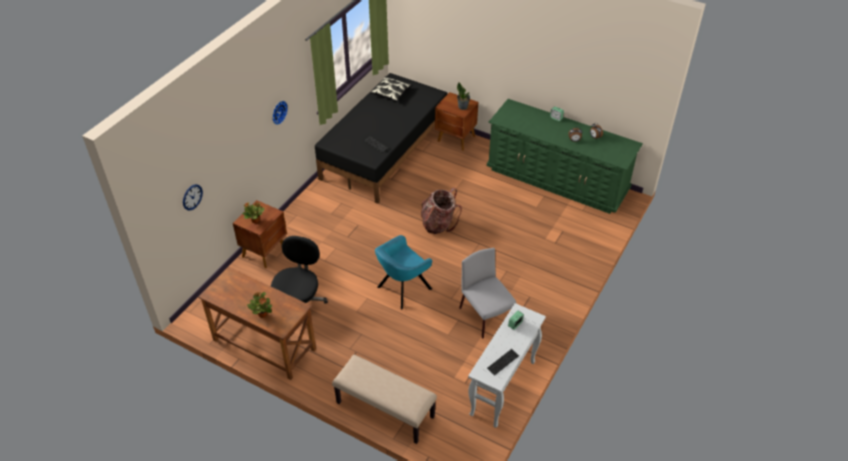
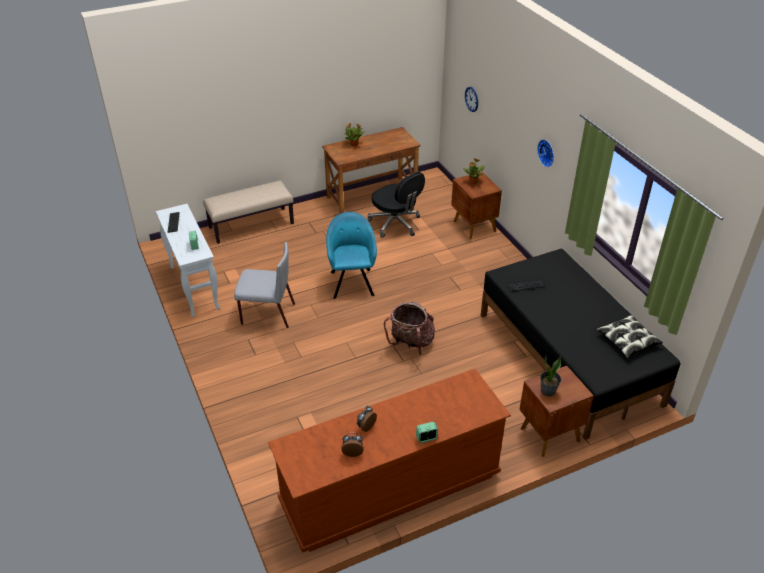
camera: 125 degrees right, 5 degrees down
green dresser [487,99,643,214] -> brown dresser [268,369,511,553]

